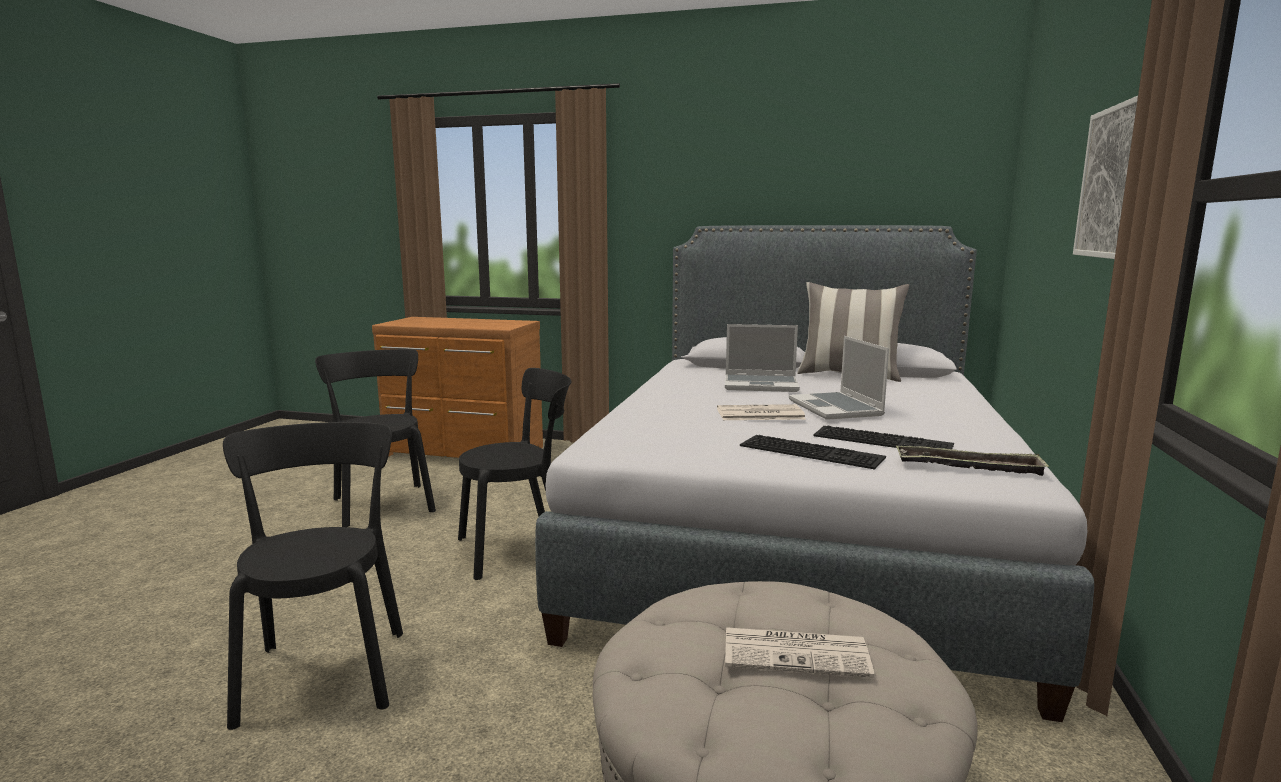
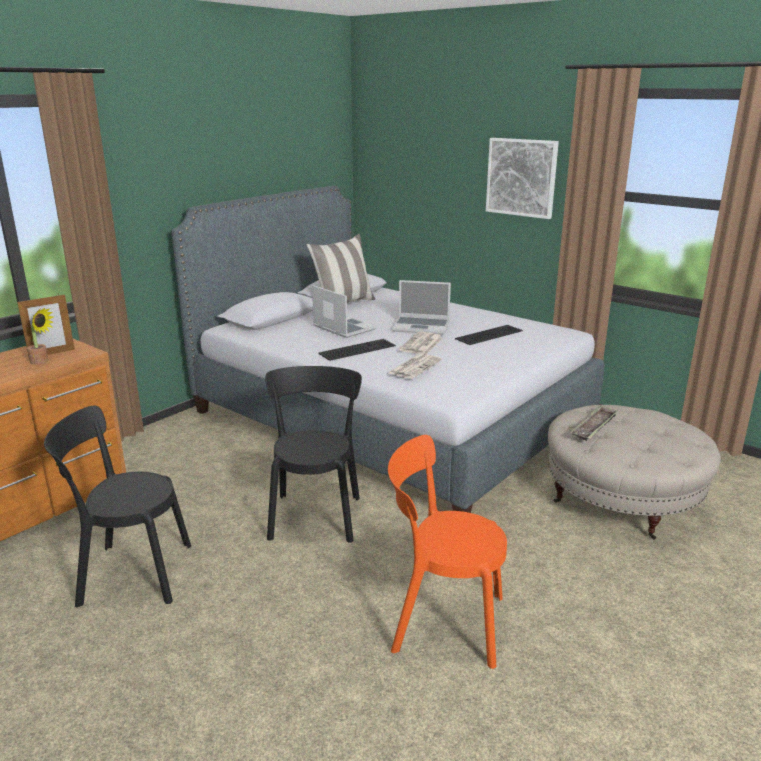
camera: 65 degrees left, 10 degrees up
black chair [223,422,403,730] -> orange chair [388,435,507,669]
laptop [725,324,800,392] -> laptop turned 75 degrees counterclockwise [312,285,377,338]
newspaper [725,627,874,678] -> newspaper moved to [388,354,442,379]
keyboard [740,435,886,469] -> keyboard moved to [318,339,396,361]
tray [896,446,1050,476] -> tray moved to [571,405,618,441]
none -> picture frame [17,294,75,356]
none -> potted plant [27,307,54,365]

